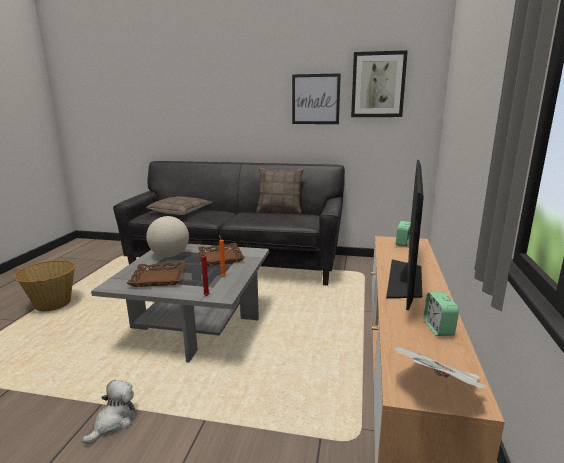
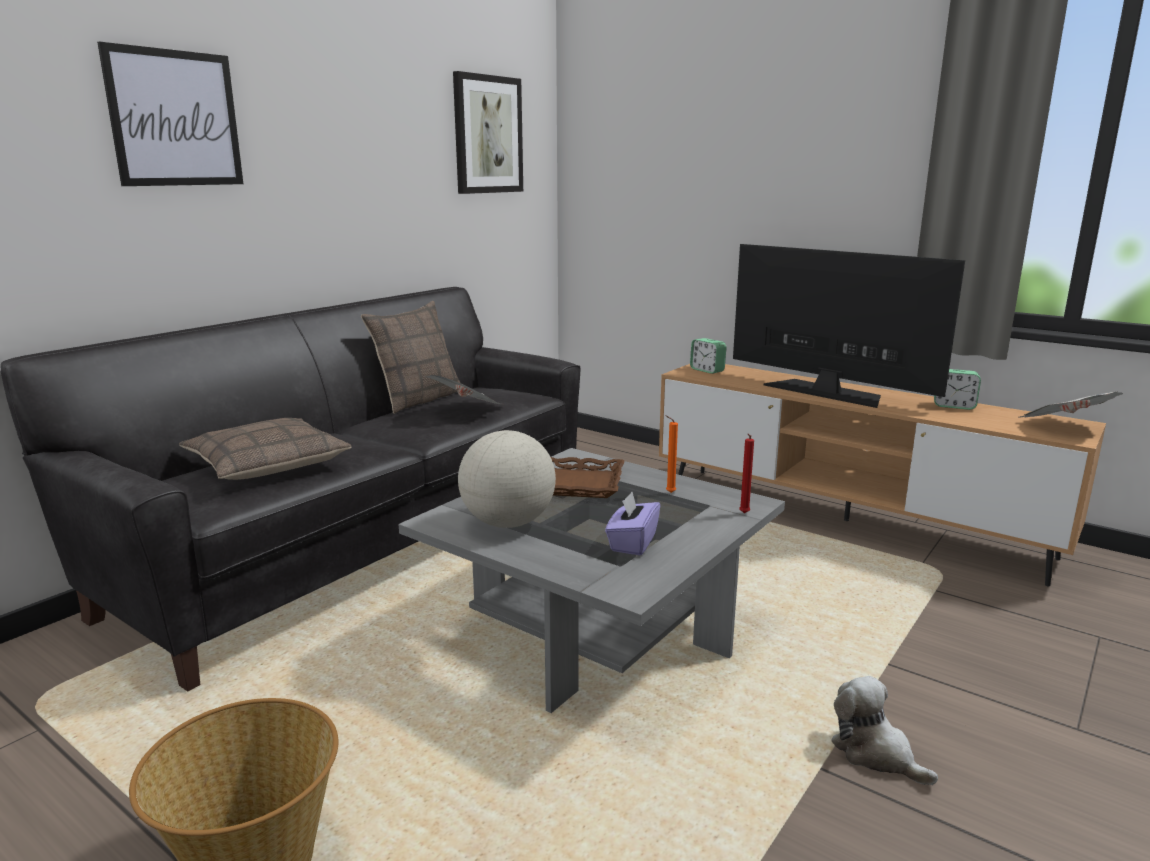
camera: 65 degrees left, 0 degrees up
brown tray [127,262,186,287] -> purple tissue box [605,492,660,555]
picture [292,73,341,124] -> picture moved to [97,42,243,186]
none -> newspaper [425,375,501,404]

